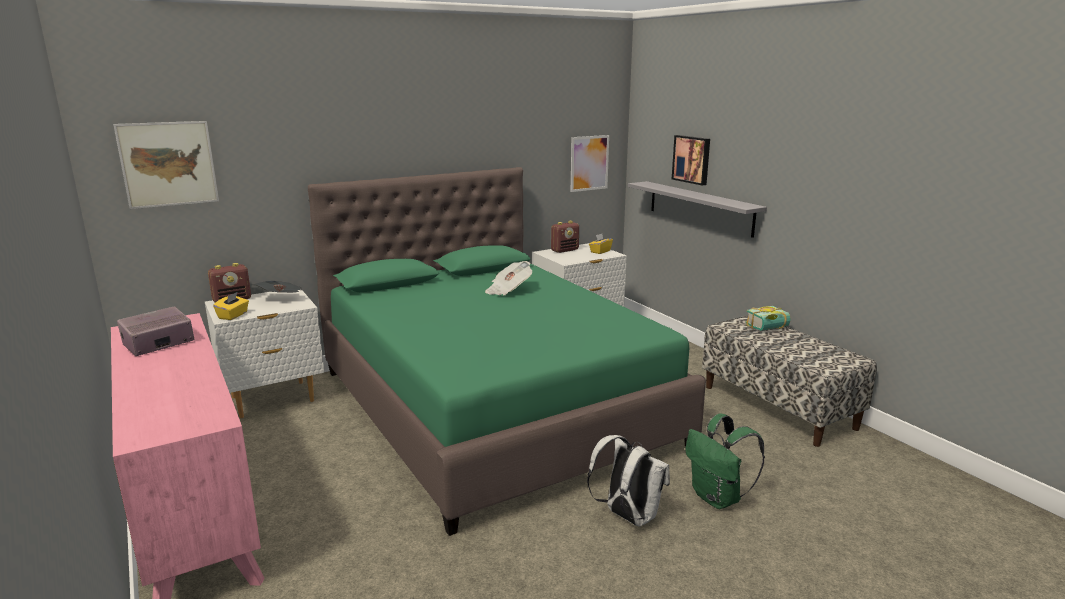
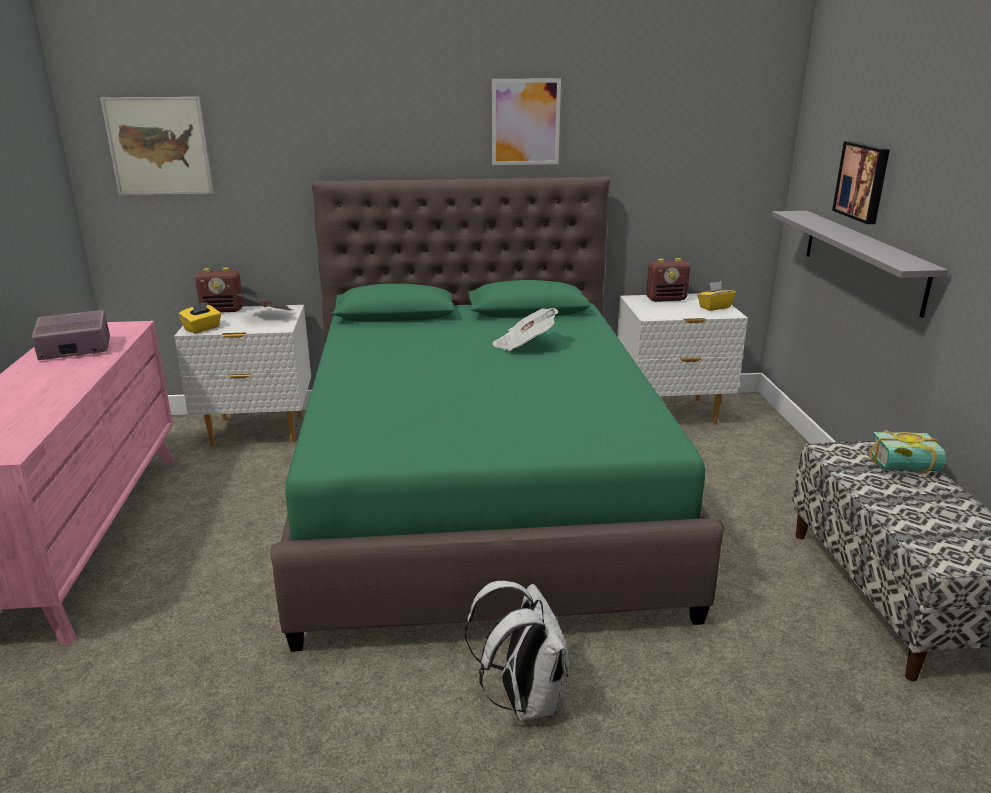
camera: 25 degrees right, 5 degrees up
picture [571,135,609,192] -> picture moved to [492,79,561,165]
green backpack [685,413,765,509] -> none

